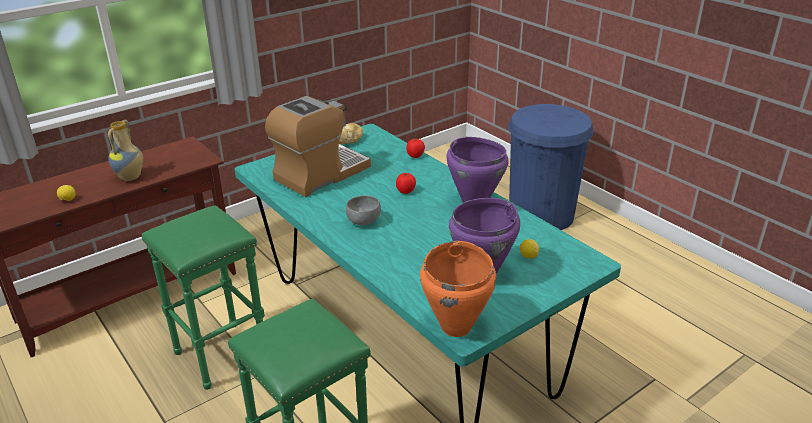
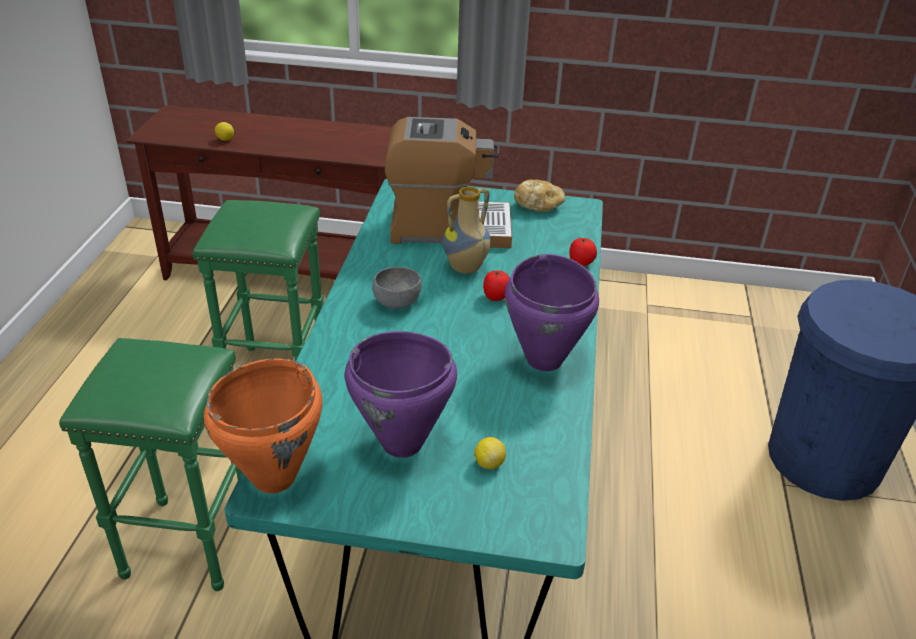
camera: 45 degrees right, 5 degrees up
vase [108,120,143,181] -> vase moved to [443,187,491,274]

